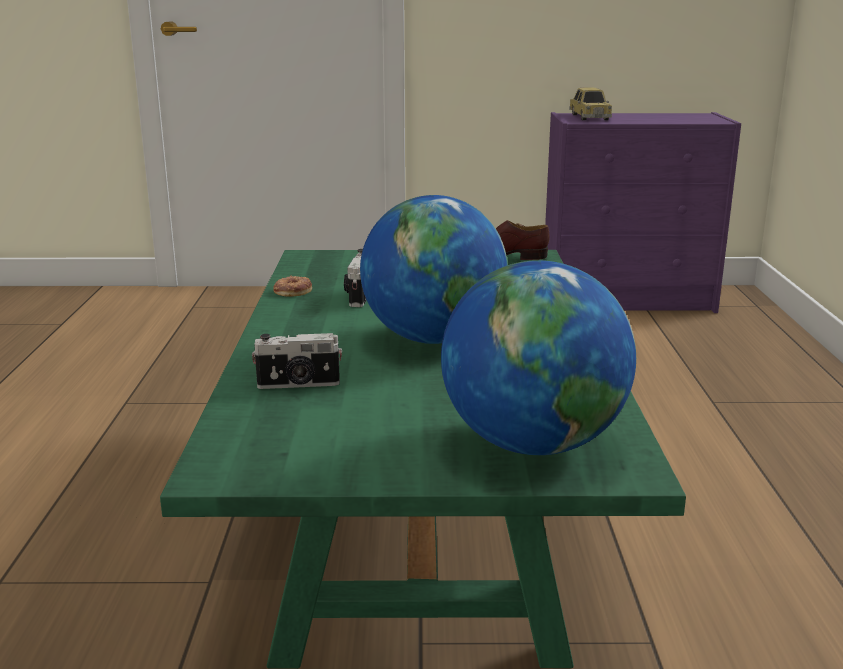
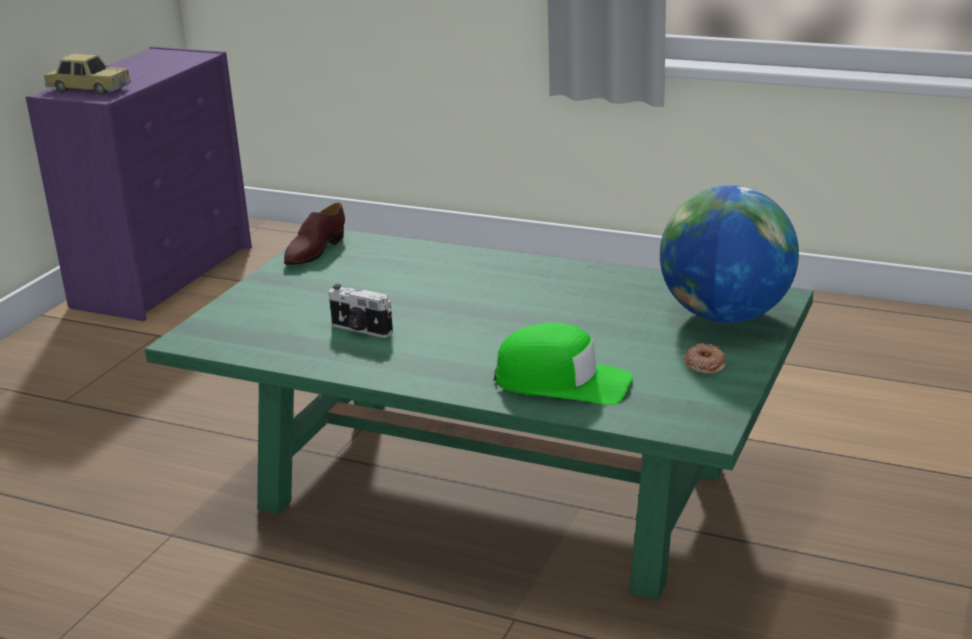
camera: 65 degrees left, 5 degrees up
camera [252,333,342,389] -> green cap [494,323,633,405]
donut [273,276,312,296] -> donut moved to [684,343,726,374]
globe [360,195,508,344] -> none

